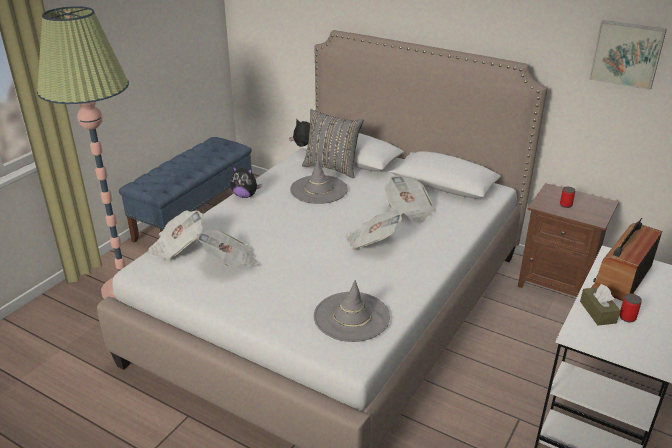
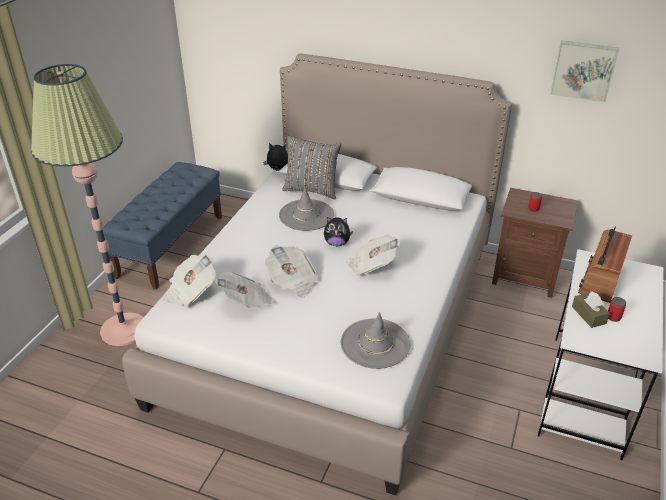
camera: 10 degrees left, 5 degrees up
plush toy [231,166,261,198] -> plush toy moved to [324,217,353,246]
newspaper [384,175,434,224] -> newspaper moved to [265,245,319,298]

